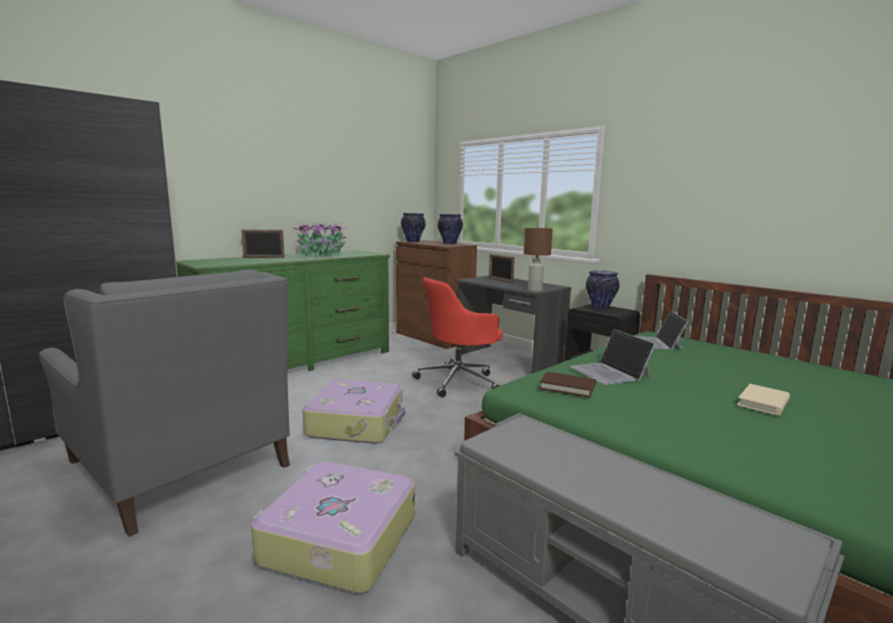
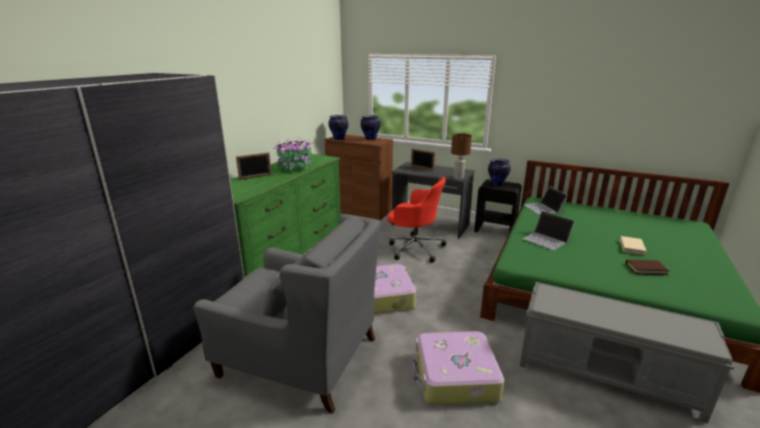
camera: 20 degrees left, 10 degrees up
red office chair [412,277,503,397] -> red office chair turned 105 degrees counterclockwise [388,177,447,263]
brown book [539,372,596,398] -> brown book moved to [625,260,670,275]

